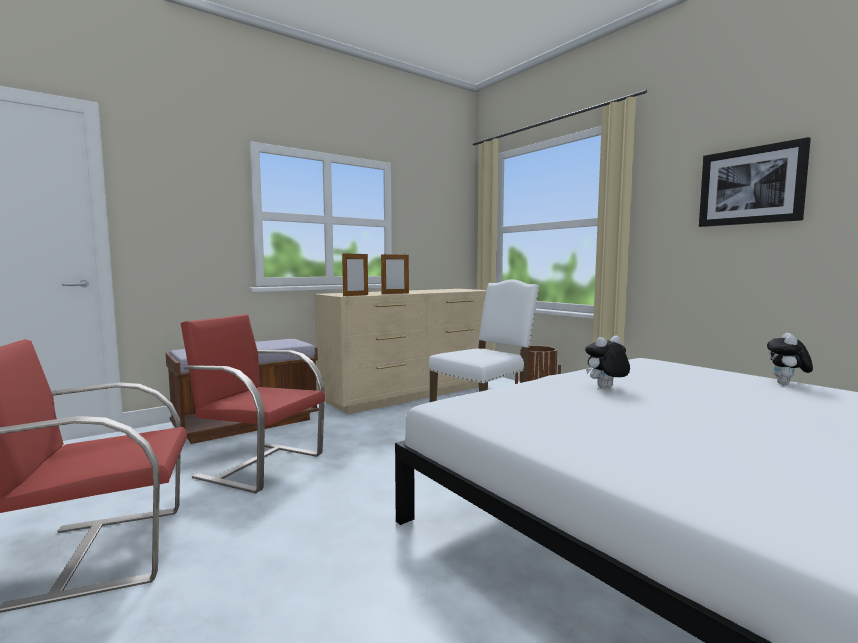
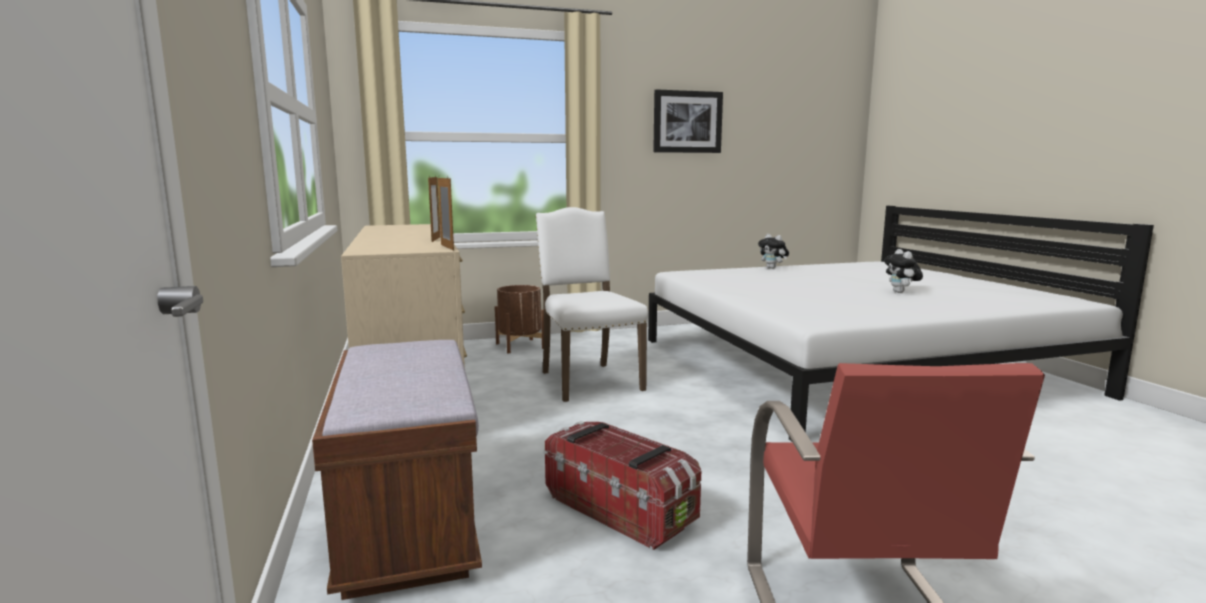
camera: 70 degrees left, 5 degrees up
red chair [181,314,325,493] -> storage box [545,421,701,550]
plush toy [585,336,630,388] -> plush toy moved to [884,249,923,293]

